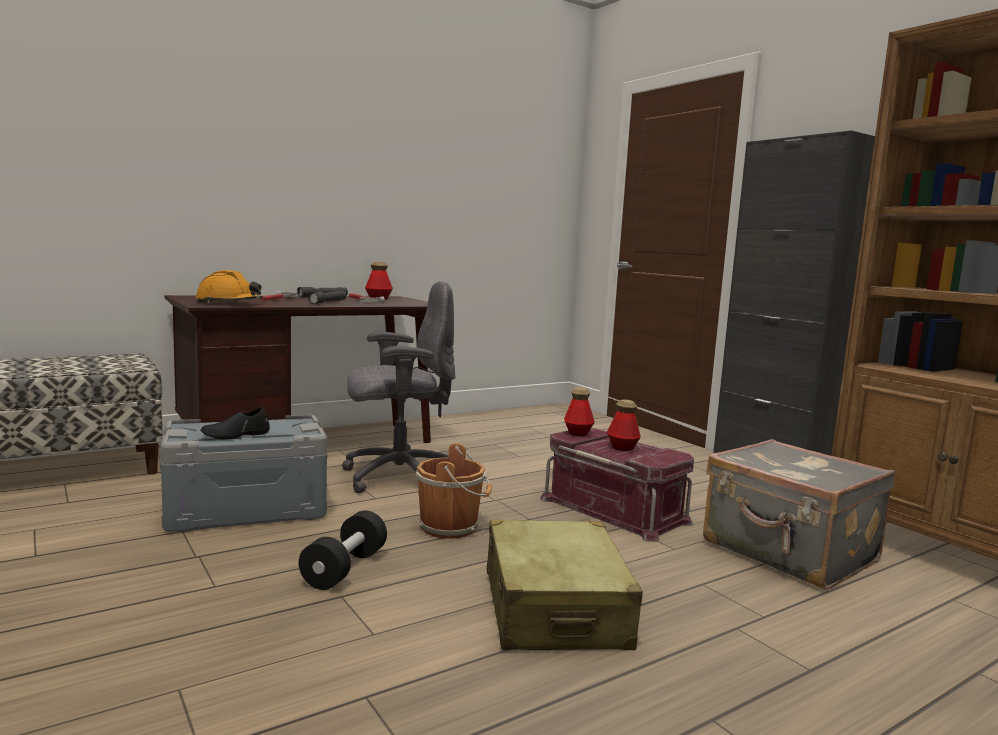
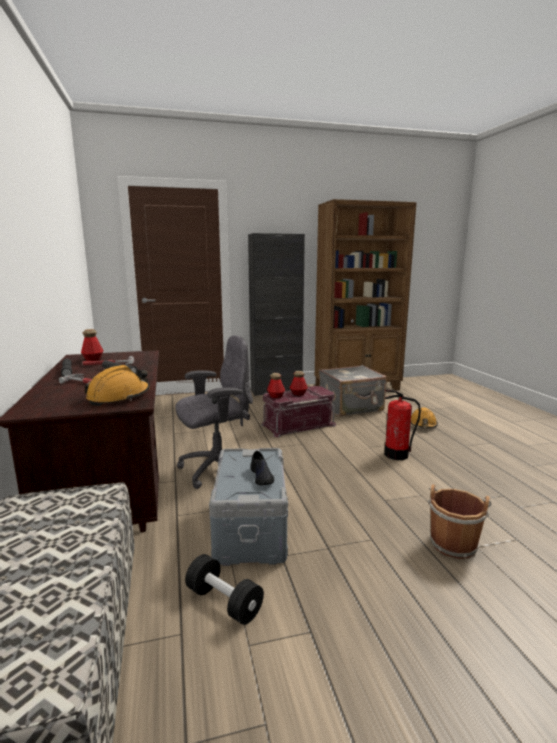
camera: 70 degrees left, 5 degrees up
black dumbbell [299,510,387,590] -> black dumbbell moved to [185,554,264,625]
grey office chair [342,281,455,493] -> grey office chair turned 60 degrees clockwise [175,335,253,489]
brown bucket [416,443,492,539] -> brown bucket moved to [428,484,491,559]
beige suitcase [487,519,643,650] -> fire extinguisher [384,390,421,460]
none -> orange hard hat [411,407,438,428]

